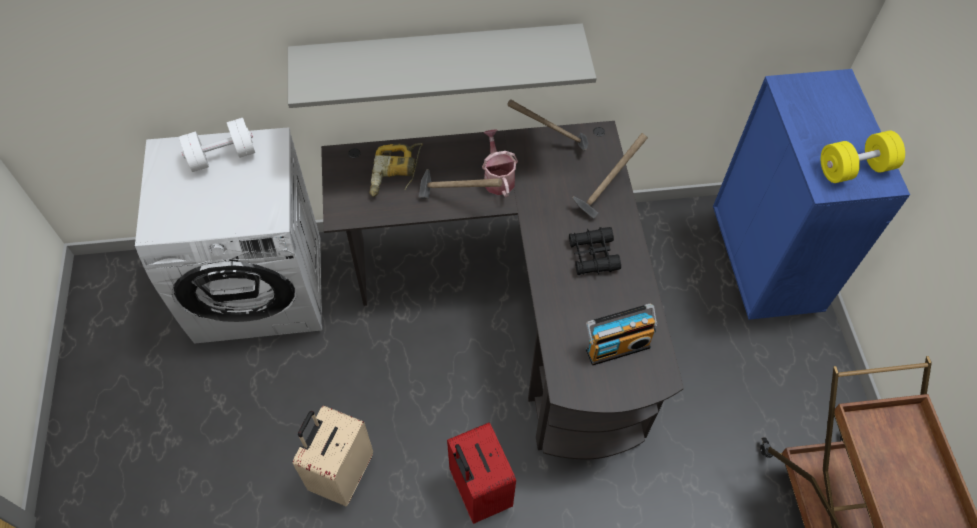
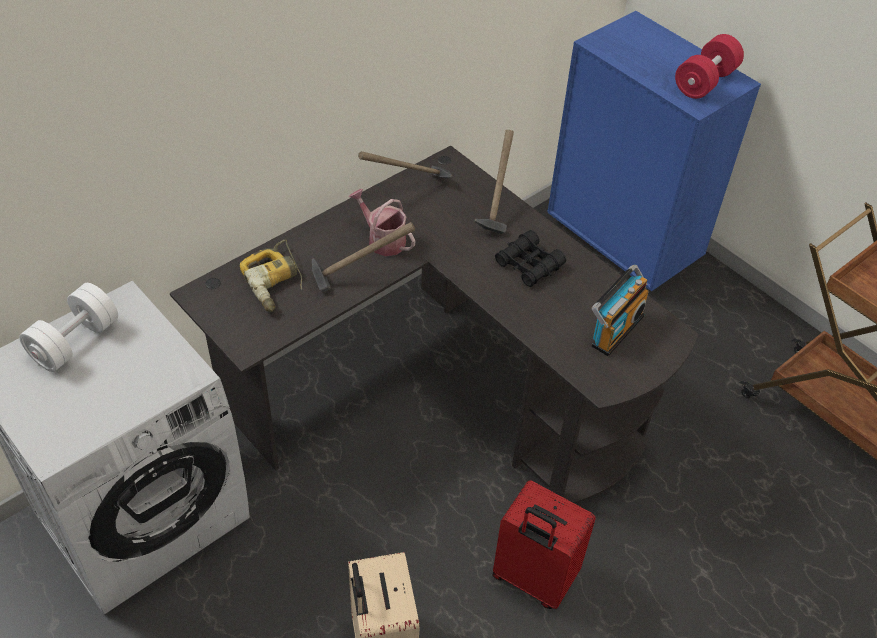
camera: 35 degrees left, 10 degrees down
grey shelf [288,23,597,108] -> none
yellow dumbbell [821,131,905,183] -> red dumbbell [675,34,744,99]

